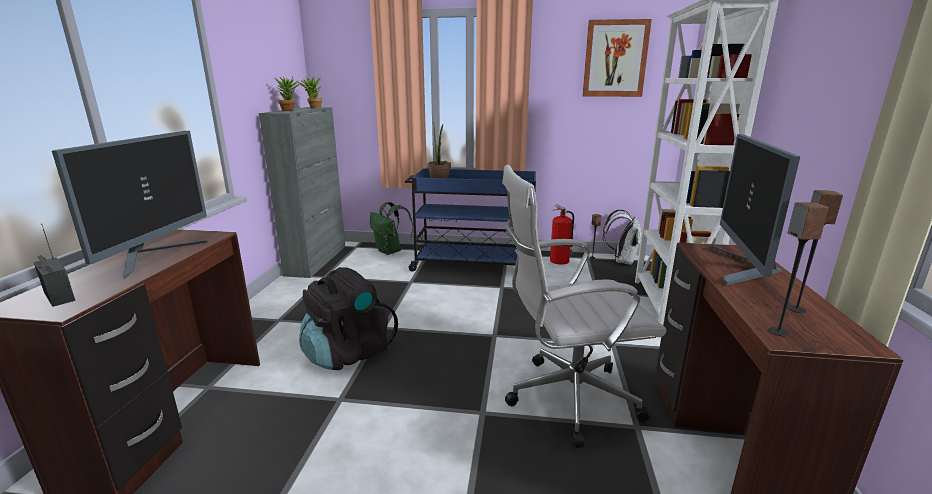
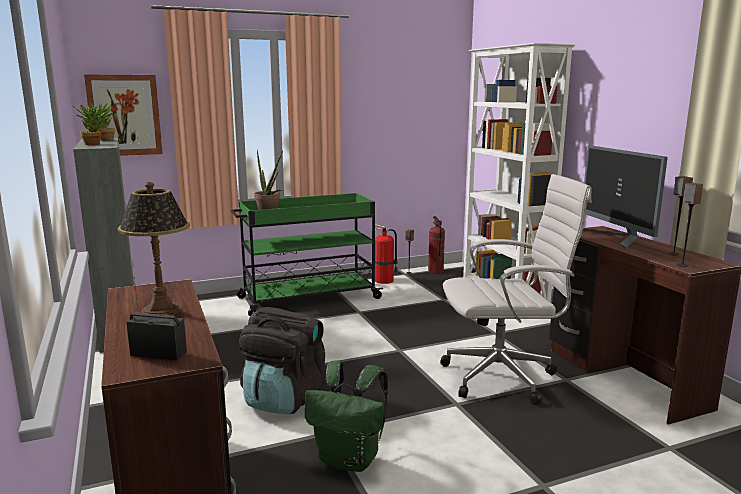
camera: 30 degrees left, 5 degrees down
monitor [52,131,208,279] -> table lamp [117,182,190,315]
green backpack [370,202,413,255] -> green backpack moved to [305,360,388,472]
blue cart [405,168,536,272] -> green cart [231,193,383,316]
white office chair [502,165,666,448] -> white office chair turned 150 degrees counterclockwise [440,174,591,405]
picture [583,19,652,97] -> picture moved to [84,74,163,156]
white backpack [603,209,641,265] -> fire extinguisher [428,216,445,274]

